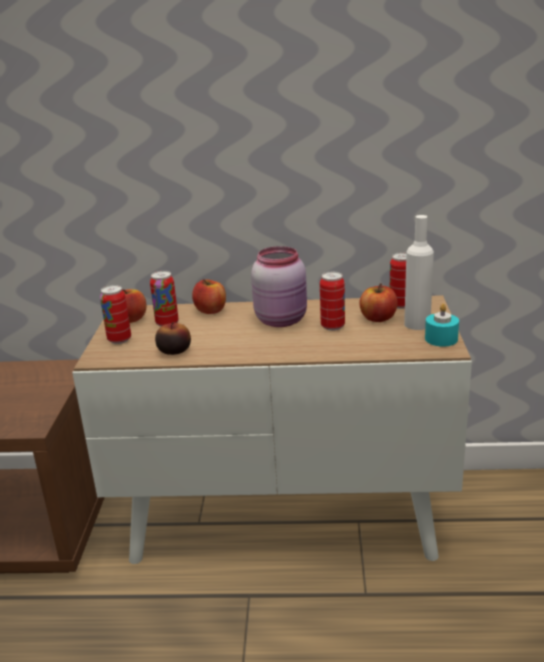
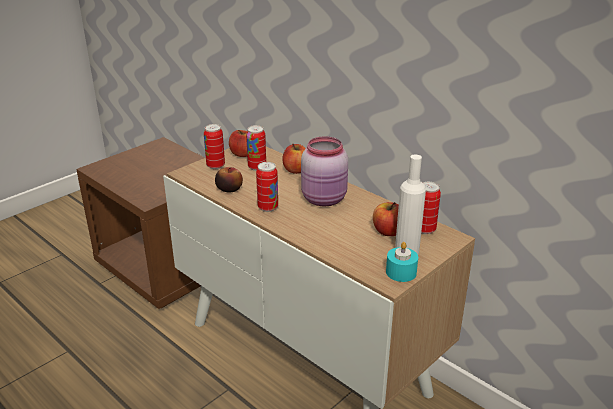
camera: 40 degrees right, 5 degrees up
can [320,272,345,331] -> can moved to [256,162,278,212]

